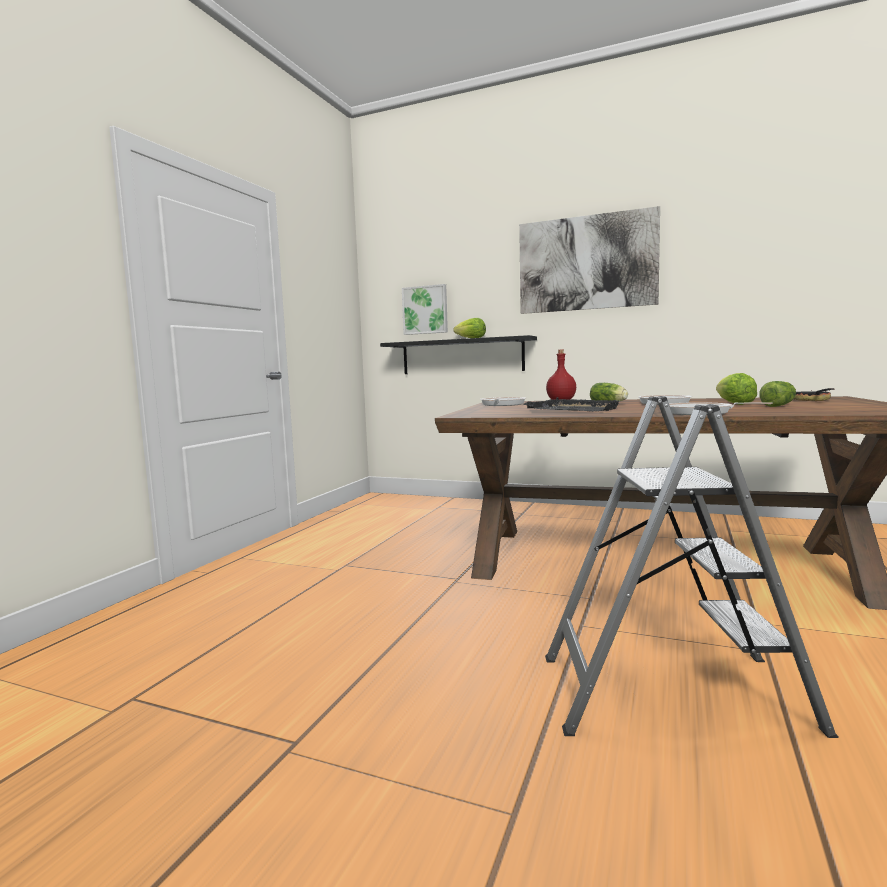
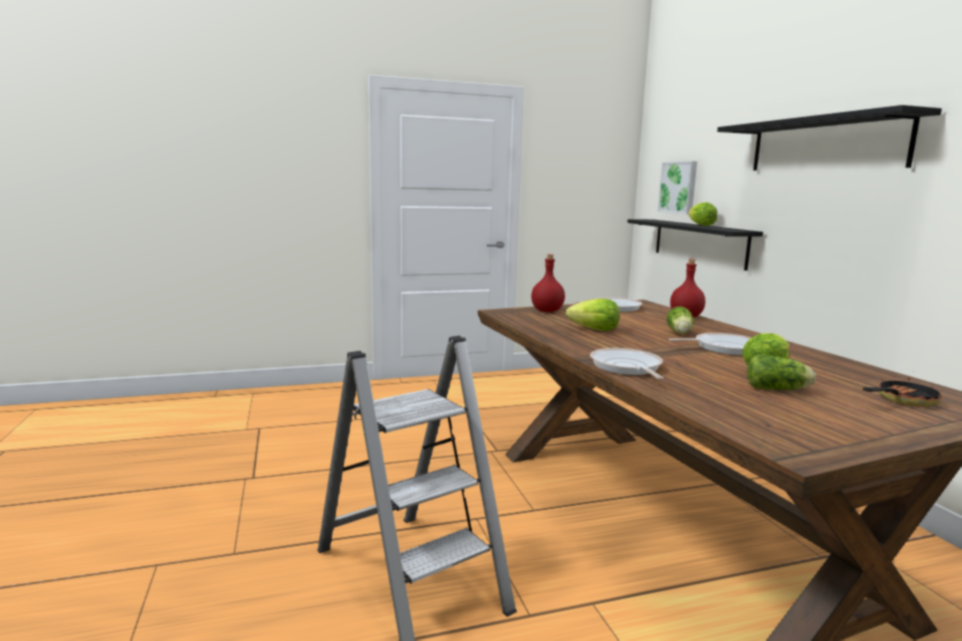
camera: 50 degrees right, 5 degrees up
picture [519,206,660,314] -> black shelf [717,105,942,170]
black tray [524,397,619,412] -> lettuce [566,299,620,331]
none -> red bottle [531,254,565,312]

